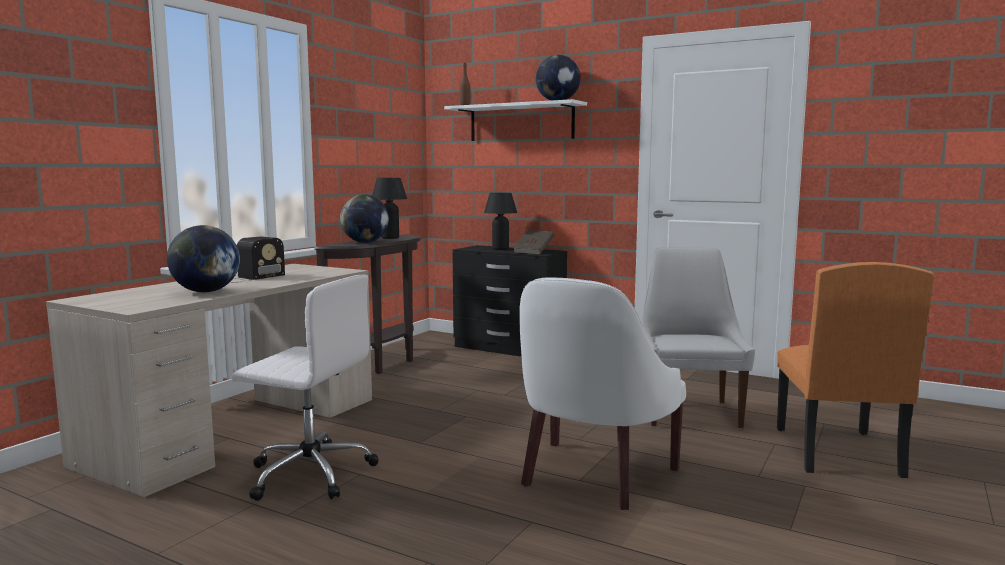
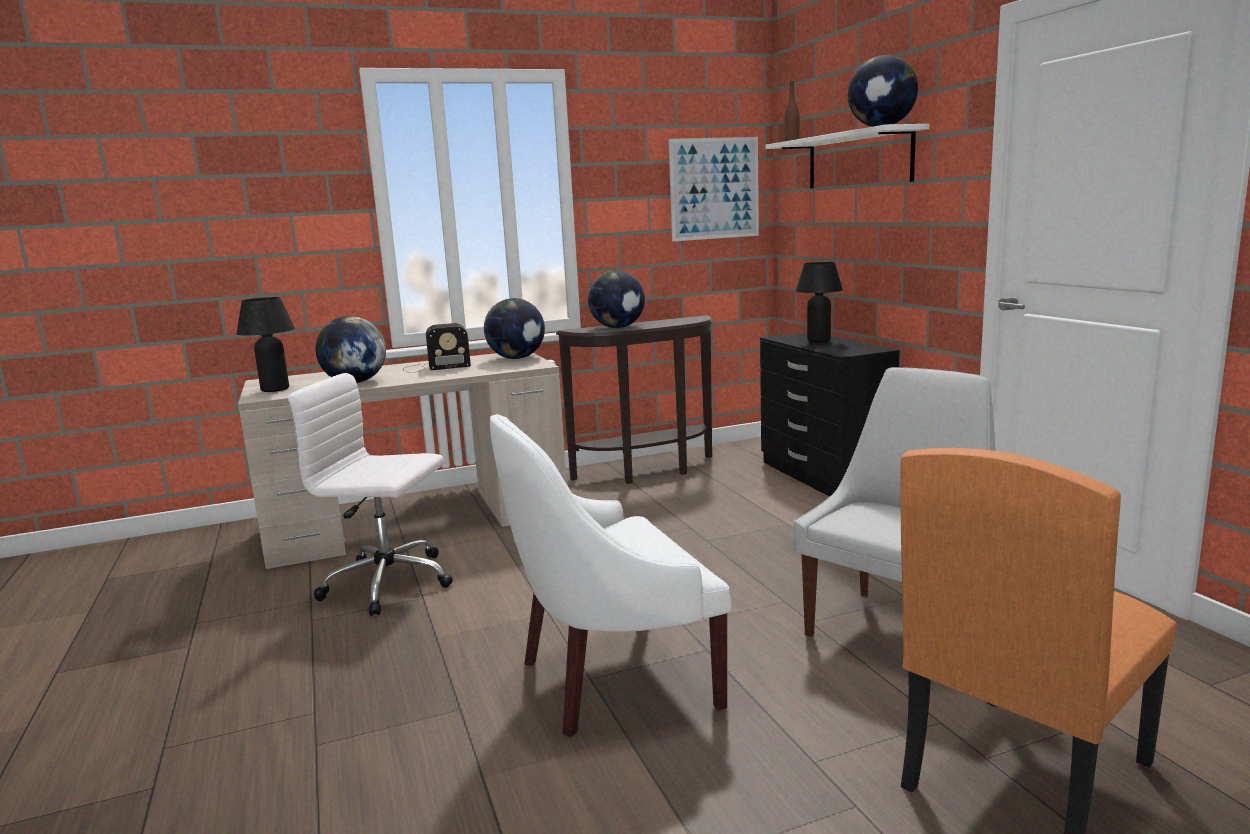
camera: 40 degrees right, 5 degrees up
white office chair [232,274,379,501] -> white office chair turned 135 degrees clockwise [288,373,453,616]
black table lamp [372,178,407,239] -> black table lamp moved to [237,297,295,392]
brown book [513,230,554,254] -> none
none -> globe [484,298,545,359]
none -> picture [669,137,759,241]

